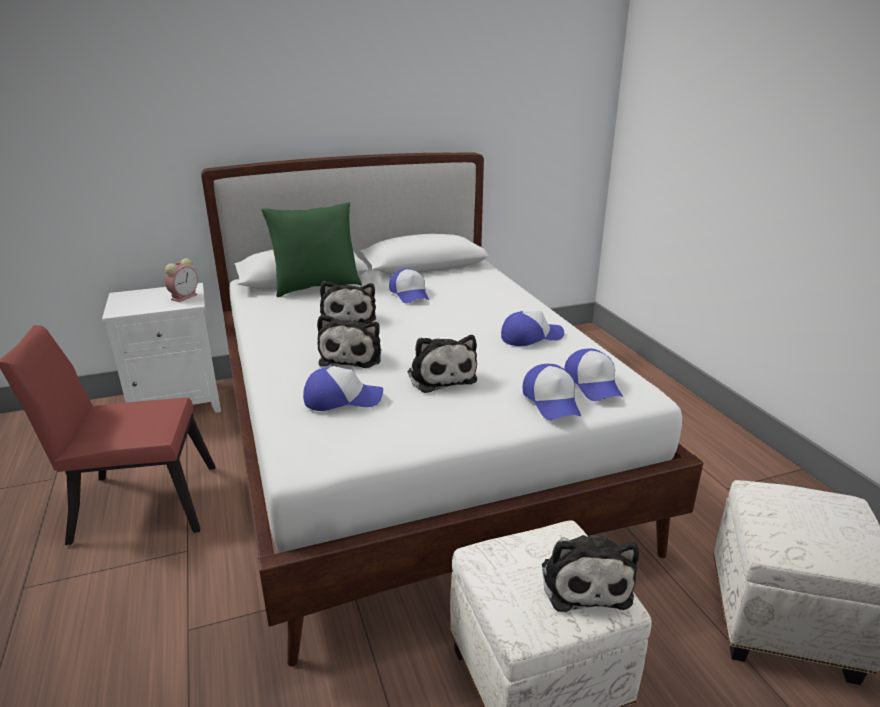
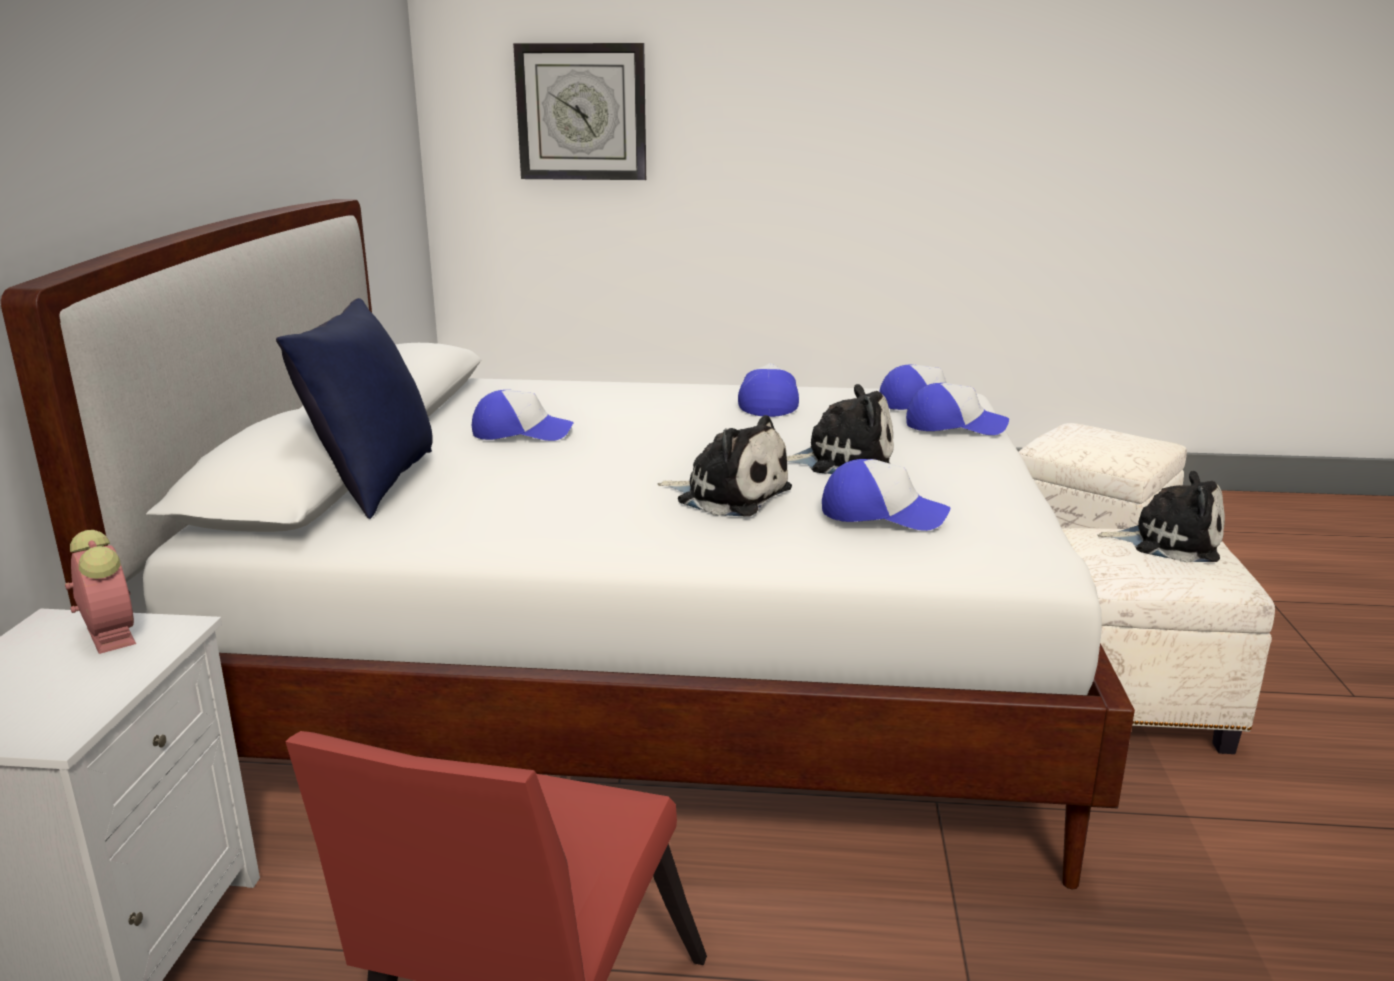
camera: 65 degrees left, 5 degrees down
green pillow [261,203,362,297] -> blue pillow [276,298,433,519]
cap [303,366,383,411] -> cap turned 90 degrees clockwise [822,459,950,531]
plush toy [320,281,376,324] -> none
none -> wall clock [513,43,646,180]

